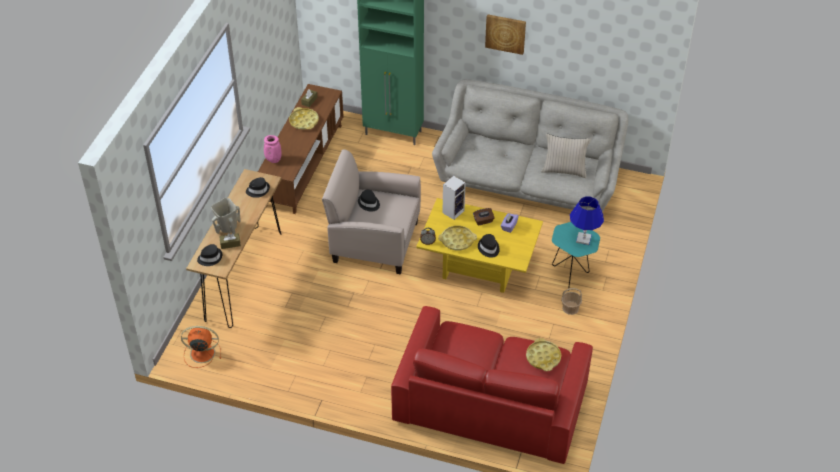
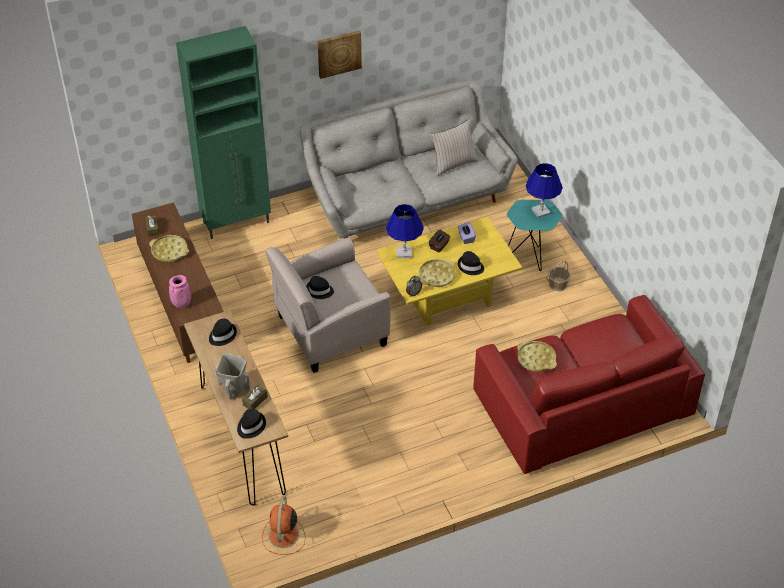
camera: 40 degrees left, 0 degrees up
orange fan [181,326,221,368] -> orange fan turned 45 degrees counterclockwise [262,496,306,555]
speaker [442,176,466,220] -> blue table lamp [386,204,424,258]
yellow tray [526,338,561,371] -> yellow tray moved to [517,341,557,372]

